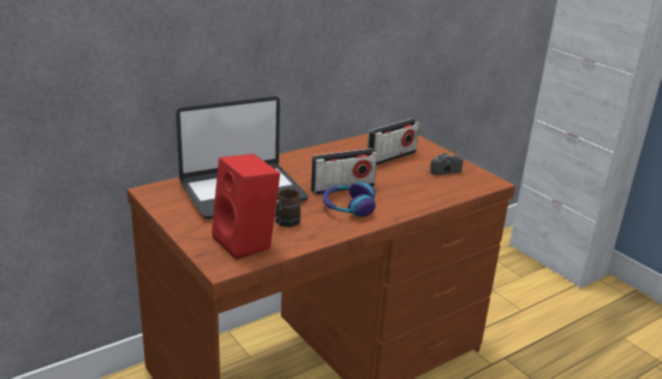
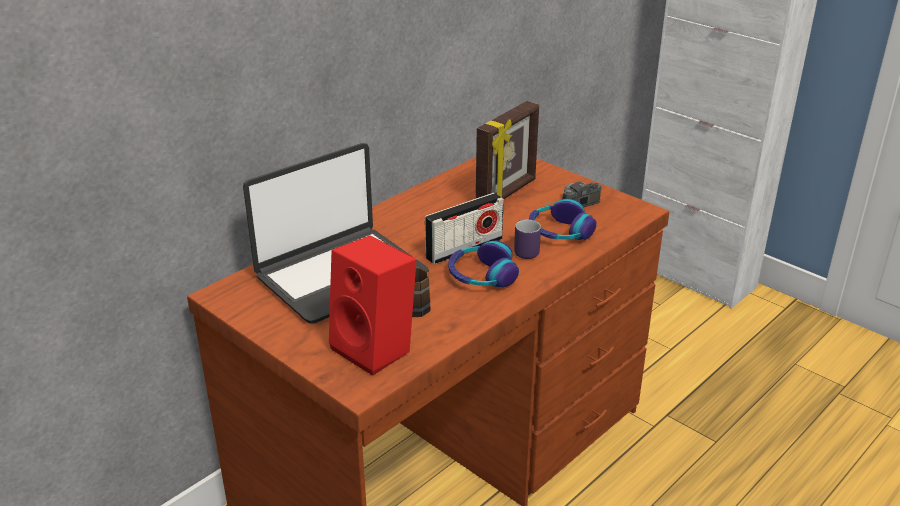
camera: 10 degrees left, 5 degrees up
radio [367,119,419,165] -> picture frame [476,101,539,199]
none -> purple mug [514,220,541,259]
none -> headphones [529,199,597,240]

